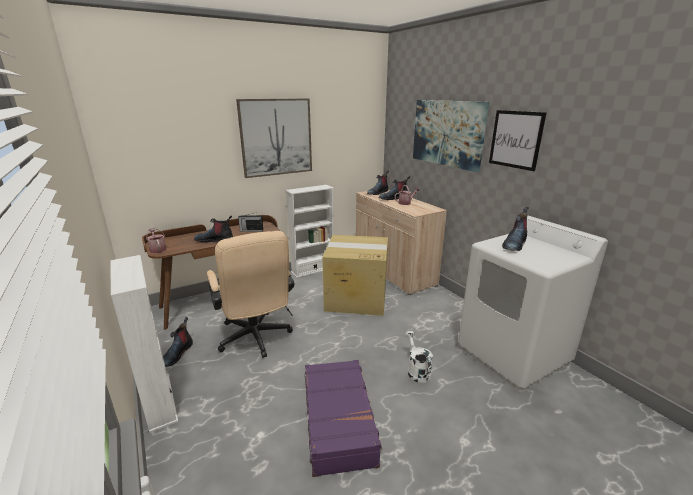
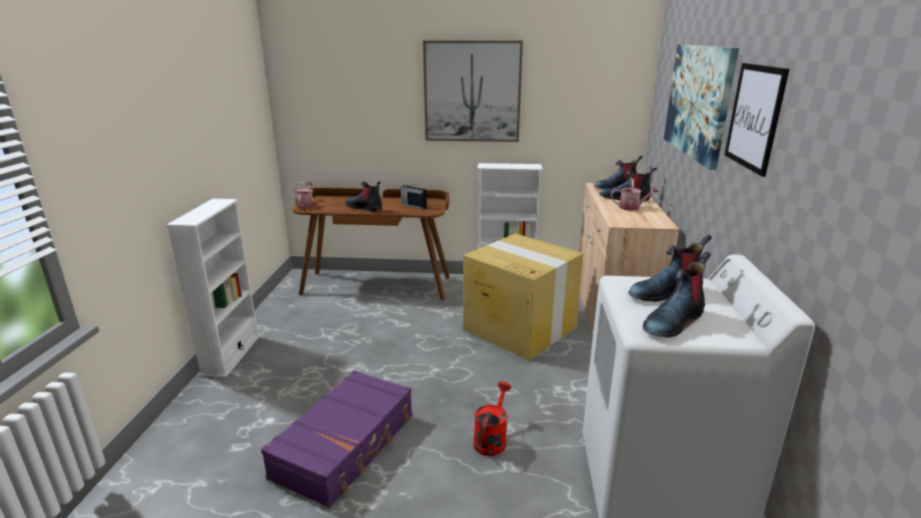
camera: 35 degrees right, 0 degrees up
boot [163,317,193,367] -> boot moved to [643,252,711,338]
beige office chair [207,231,294,358] -> none
white watering can [405,331,433,383] -> red watering can [473,382,511,456]

